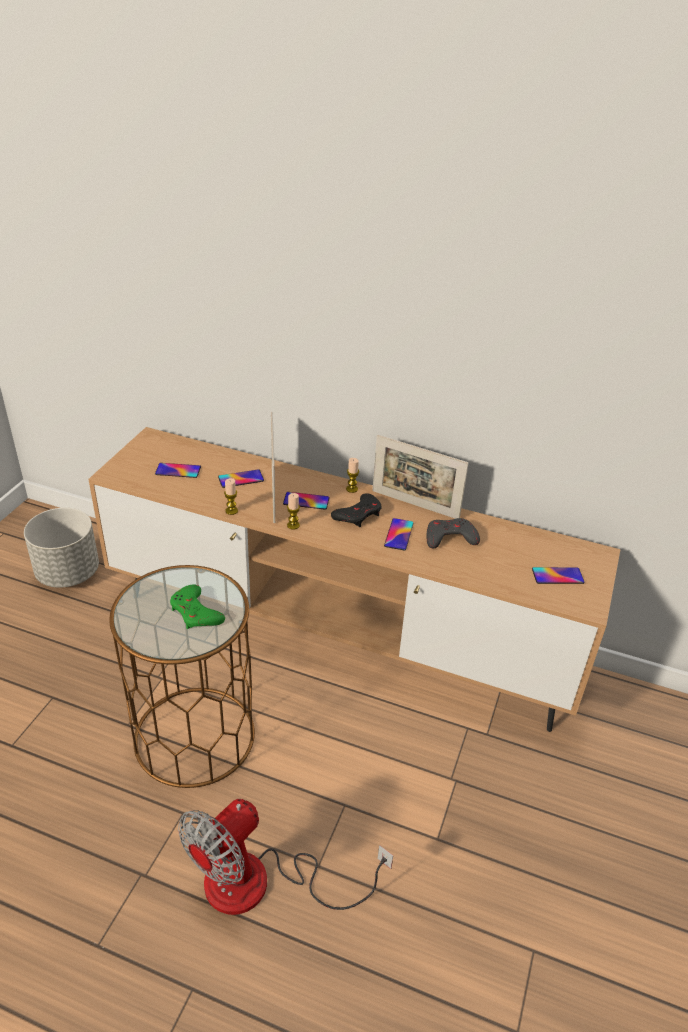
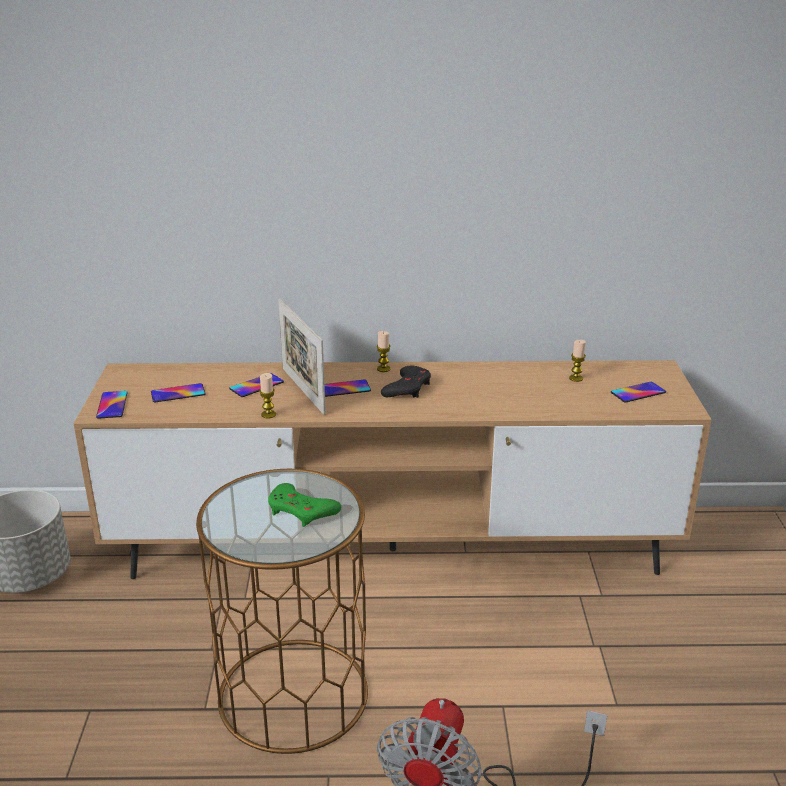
camera: 20 degrees left, 10 degrees down
candle [287,493,300,530] -> candle moved to [569,340,586,382]
picture frame [372,435,469,519] -> none
phone [384,518,414,551] -> phone moved to [96,391,128,419]
grey game controller [426,518,480,548] -> none

